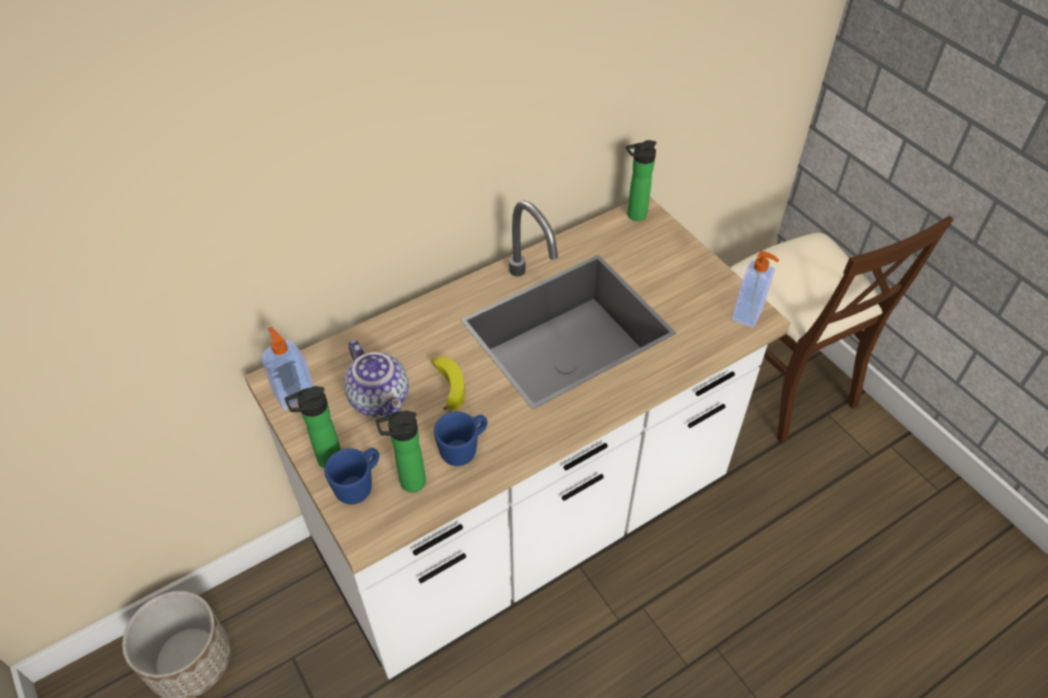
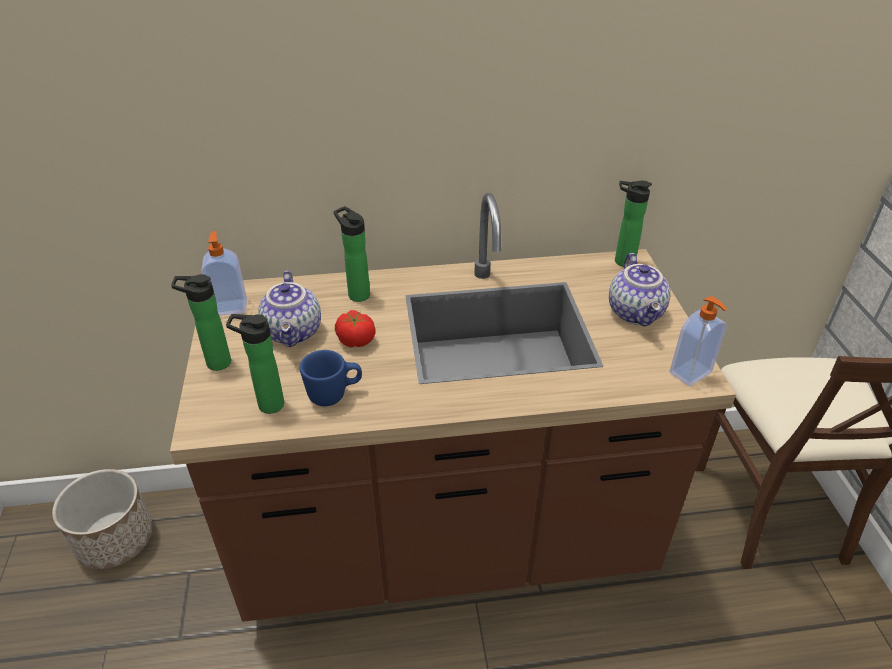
camera: 25 degrees right, 10 degrees down
white counter [244,197,791,679] -> brown counter [170,193,736,622]
blue mug [324,448,379,504] -> none
banana [431,356,465,411] -> tomato [335,310,375,347]
none -> bottle [334,206,370,302]
none -> teapot [609,253,670,326]

